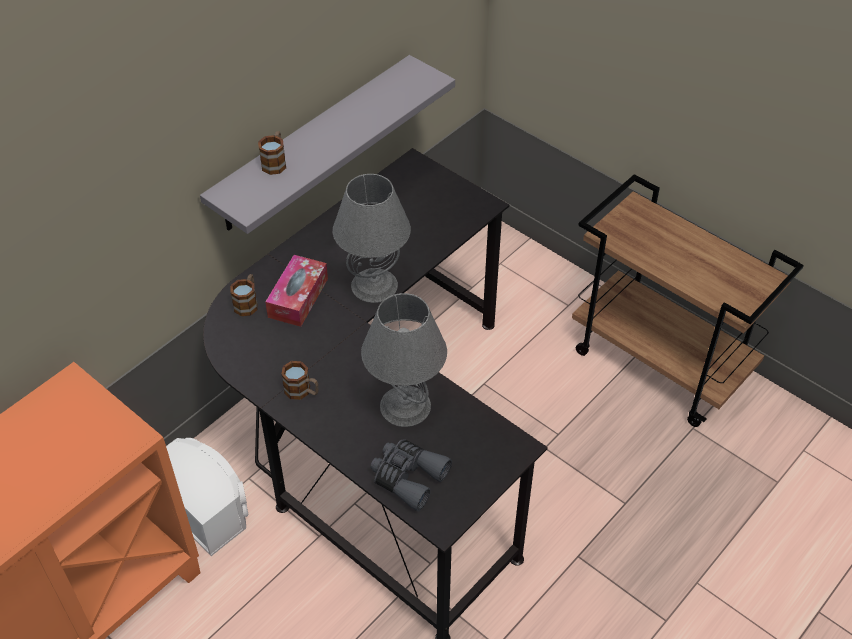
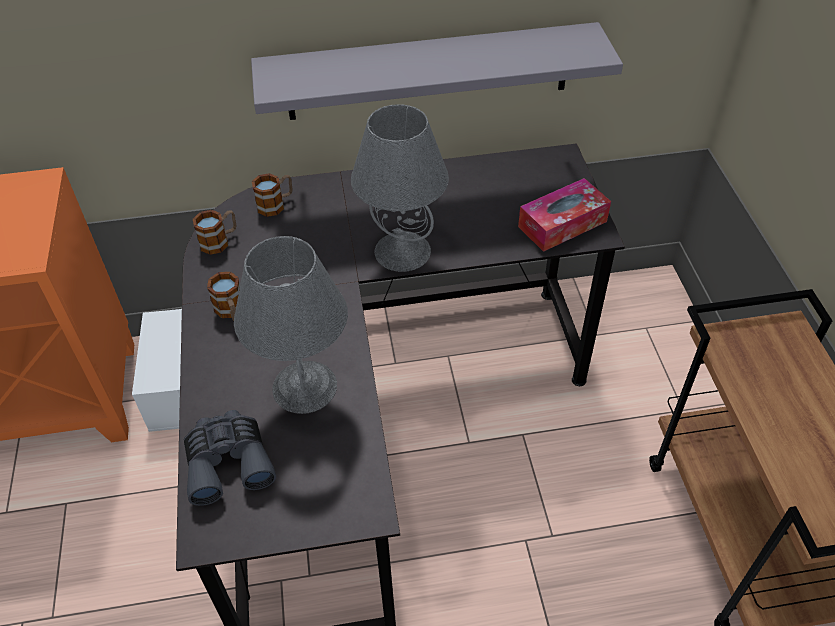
camera: 40 degrees right, 0 degrees up
mug [258,131,286,175] -> mug moved to [193,210,236,255]
tissue box [265,255,328,327] -> tissue box moved to [518,178,611,252]

